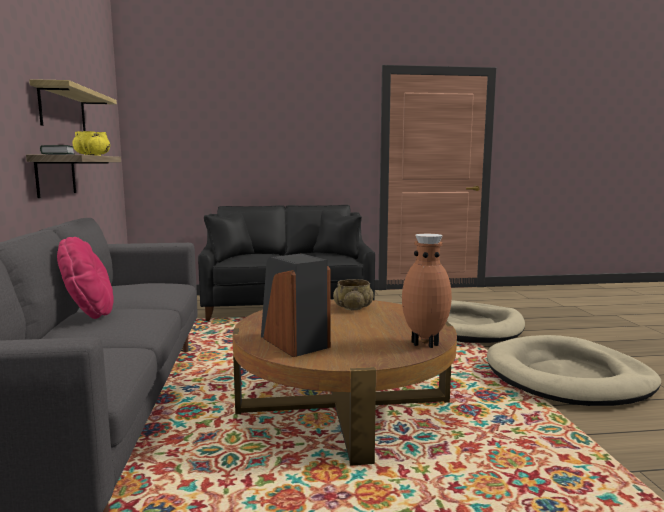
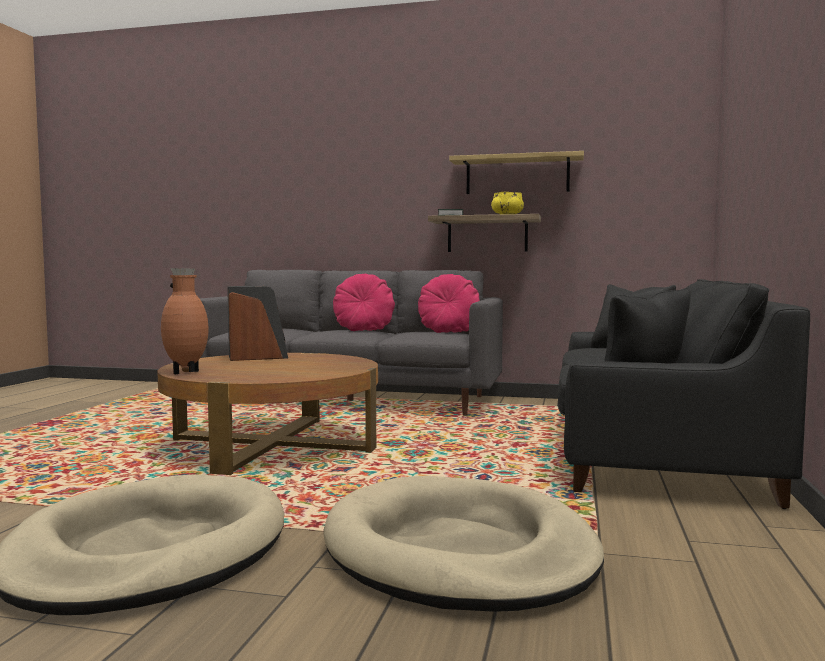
camera: 110 degrees right, 5 degrees down
beige bowl [333,279,374,310] -> none
none -> pink pillow [418,274,480,333]

